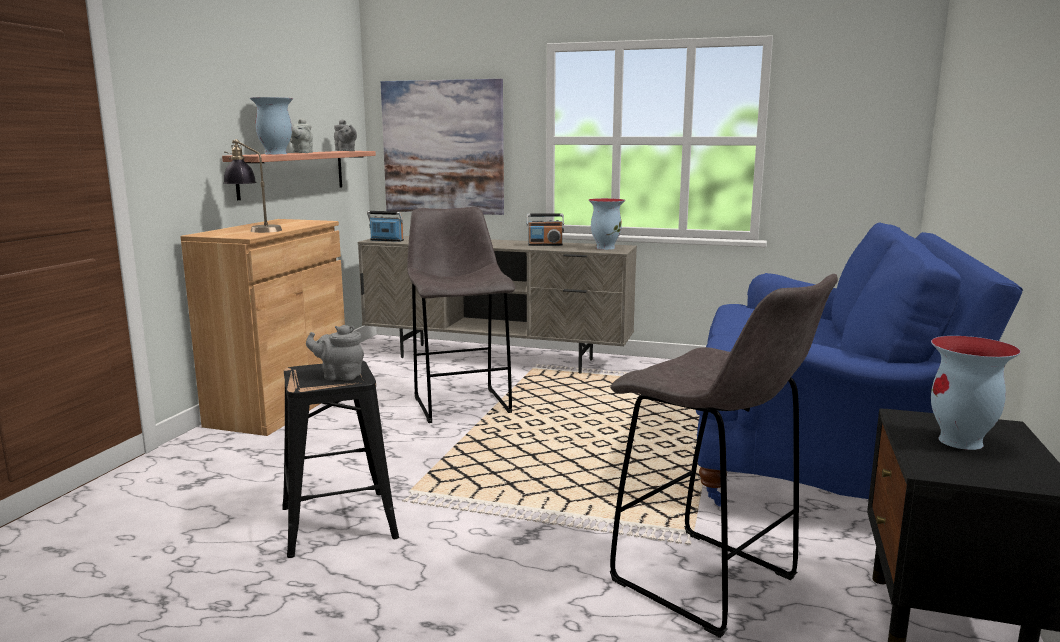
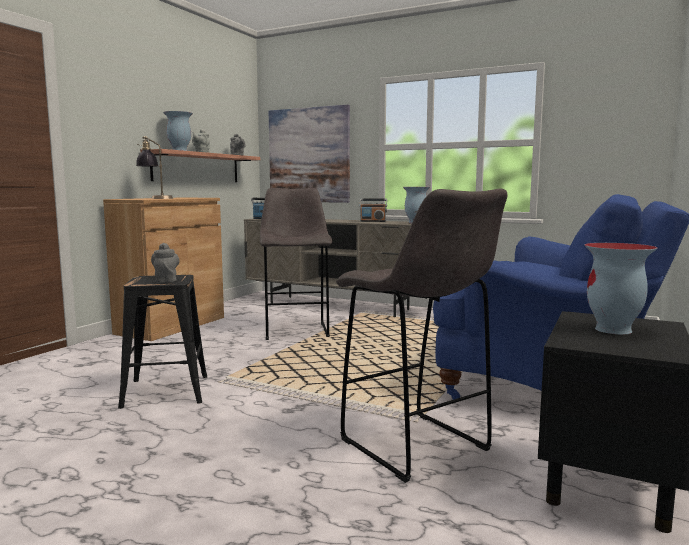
camera: 10 degrees right, 5 degrees down
grey teapot [306,325,364,381] -> grey teapot turned 60 degrees clockwise [151,243,180,283]

